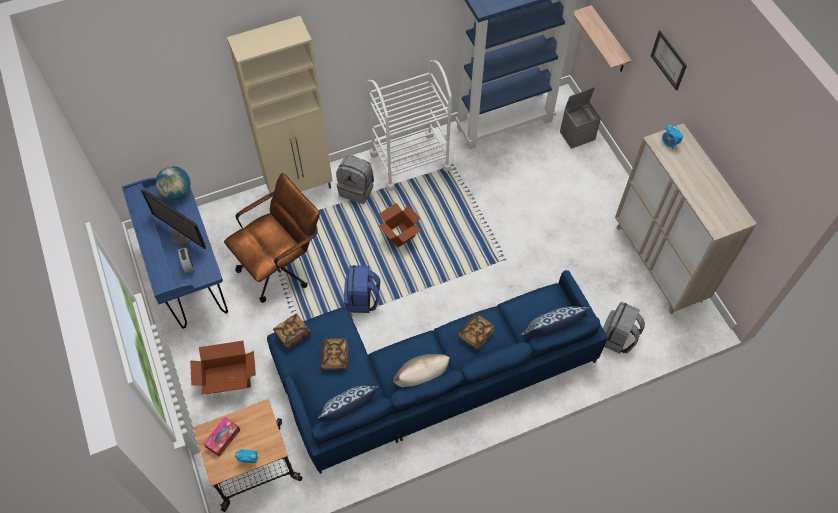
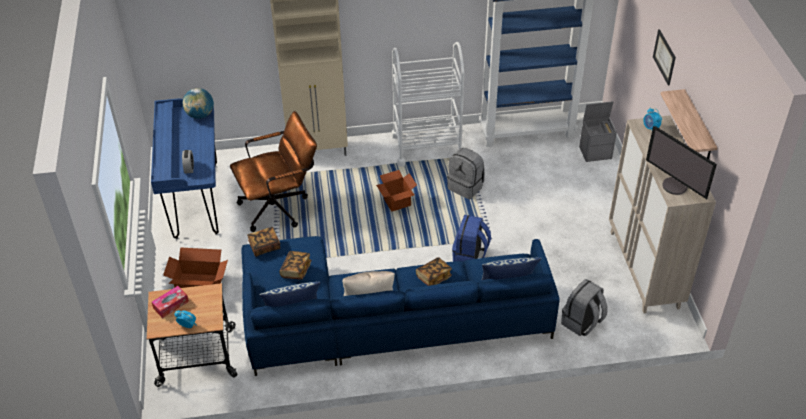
camera: 15 degrees right, 15 degrees down
monitor [141,189,206,249] -> monitor moved to [646,126,717,199]
grey backpack [336,155,374,204] -> grey backpack moved to [447,148,485,199]
blue backpack [344,265,380,313] -> blue backpack moved to [452,215,491,262]
shelf [574,5,632,72] -> shelf moved to [661,89,718,159]

